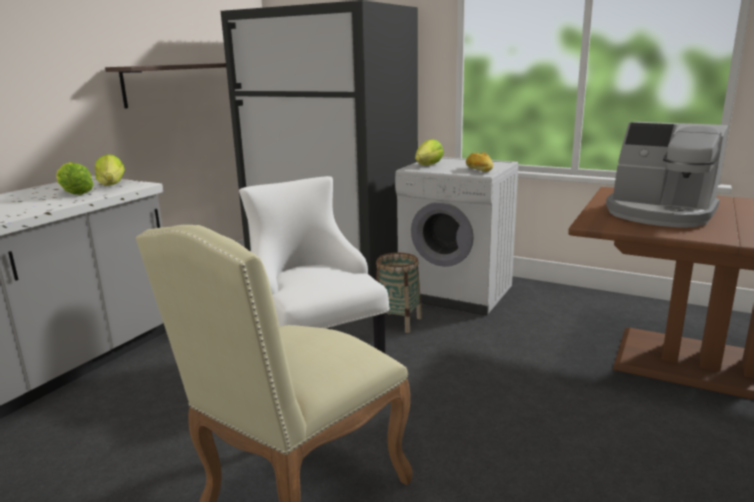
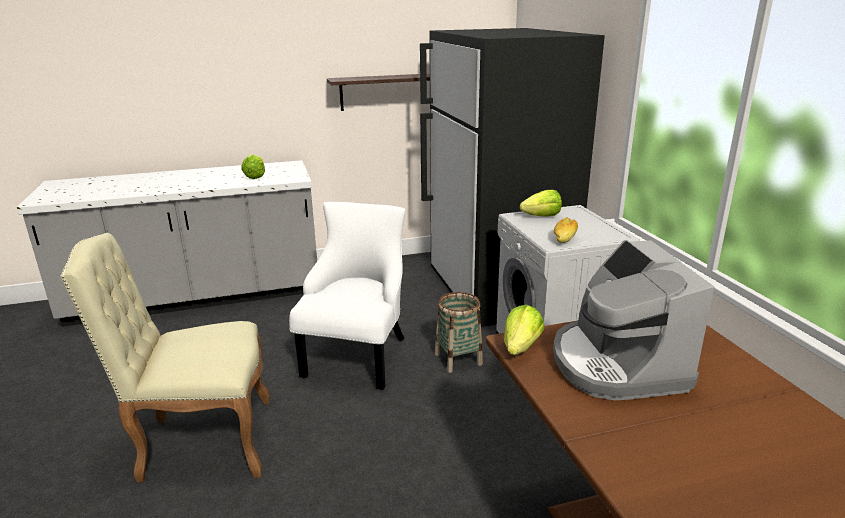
camera: 45 degrees right, 5 degrees up
lettuce [95,154,125,186] -> lettuce moved to [504,305,544,355]

